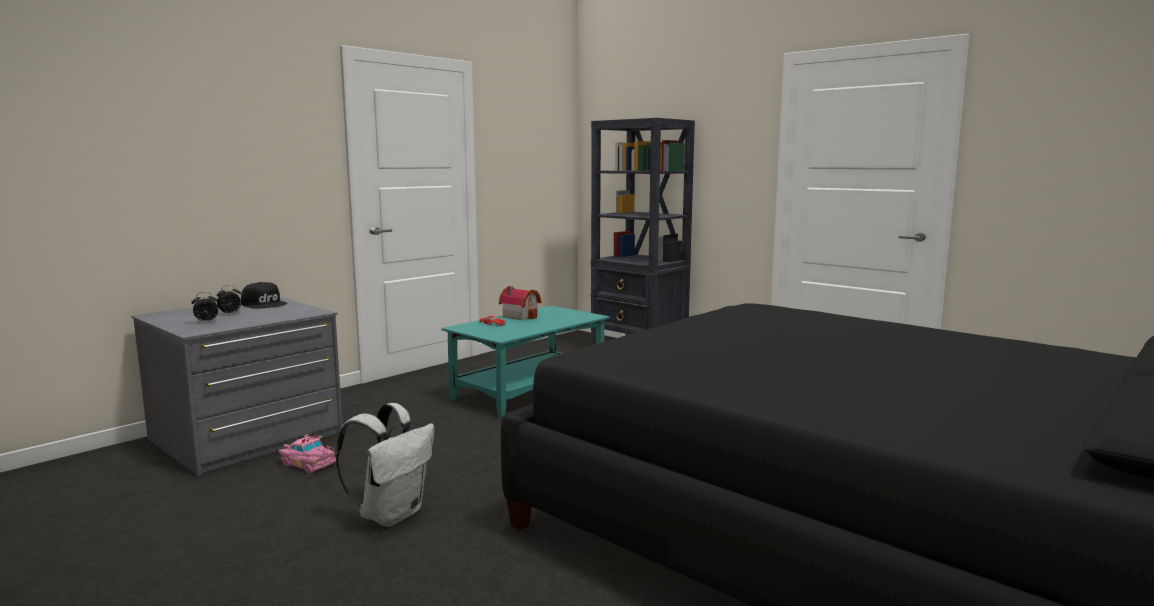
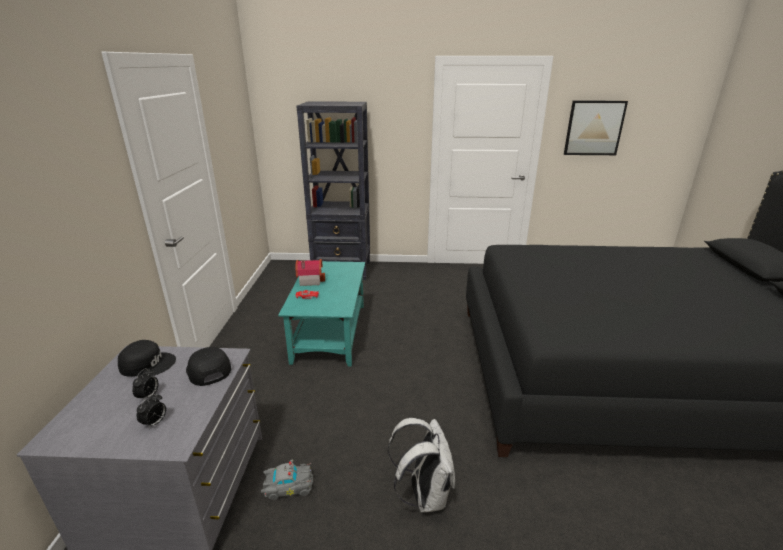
camera: 40 degrees left, 15 degrees up
pink toy car [278,434,336,473] -> grey toy car [261,459,313,500]
none -> black cap [186,347,231,386]
none -> picture [564,101,628,155]

